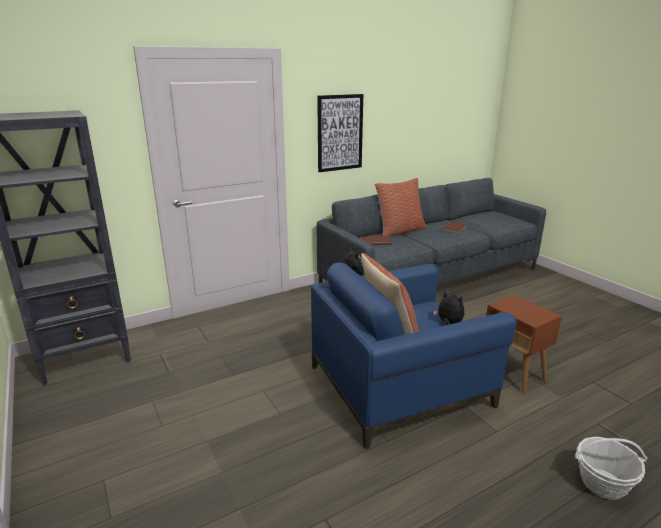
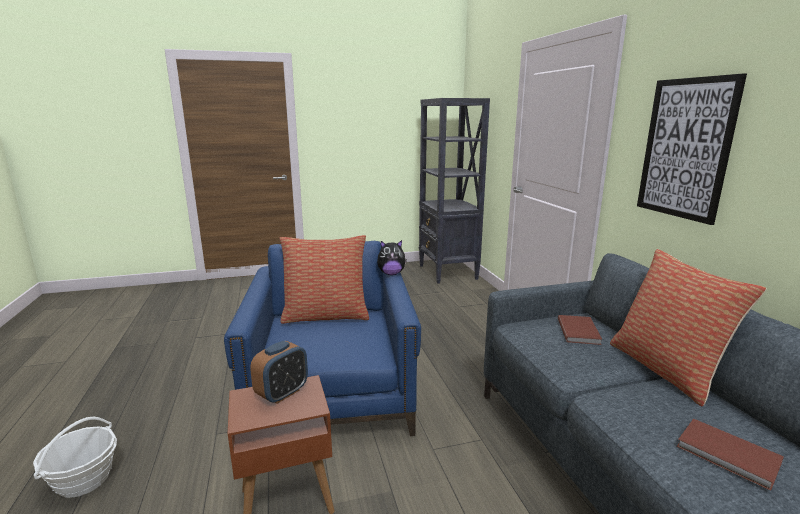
camera: 105 degrees right, 5 degrees down
plush toy [433,291,464,325] -> none
none -> alarm clock [250,341,308,404]

